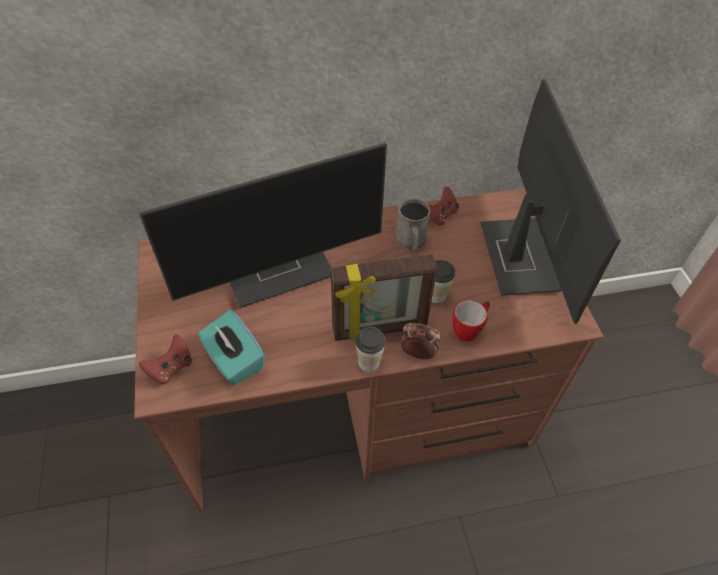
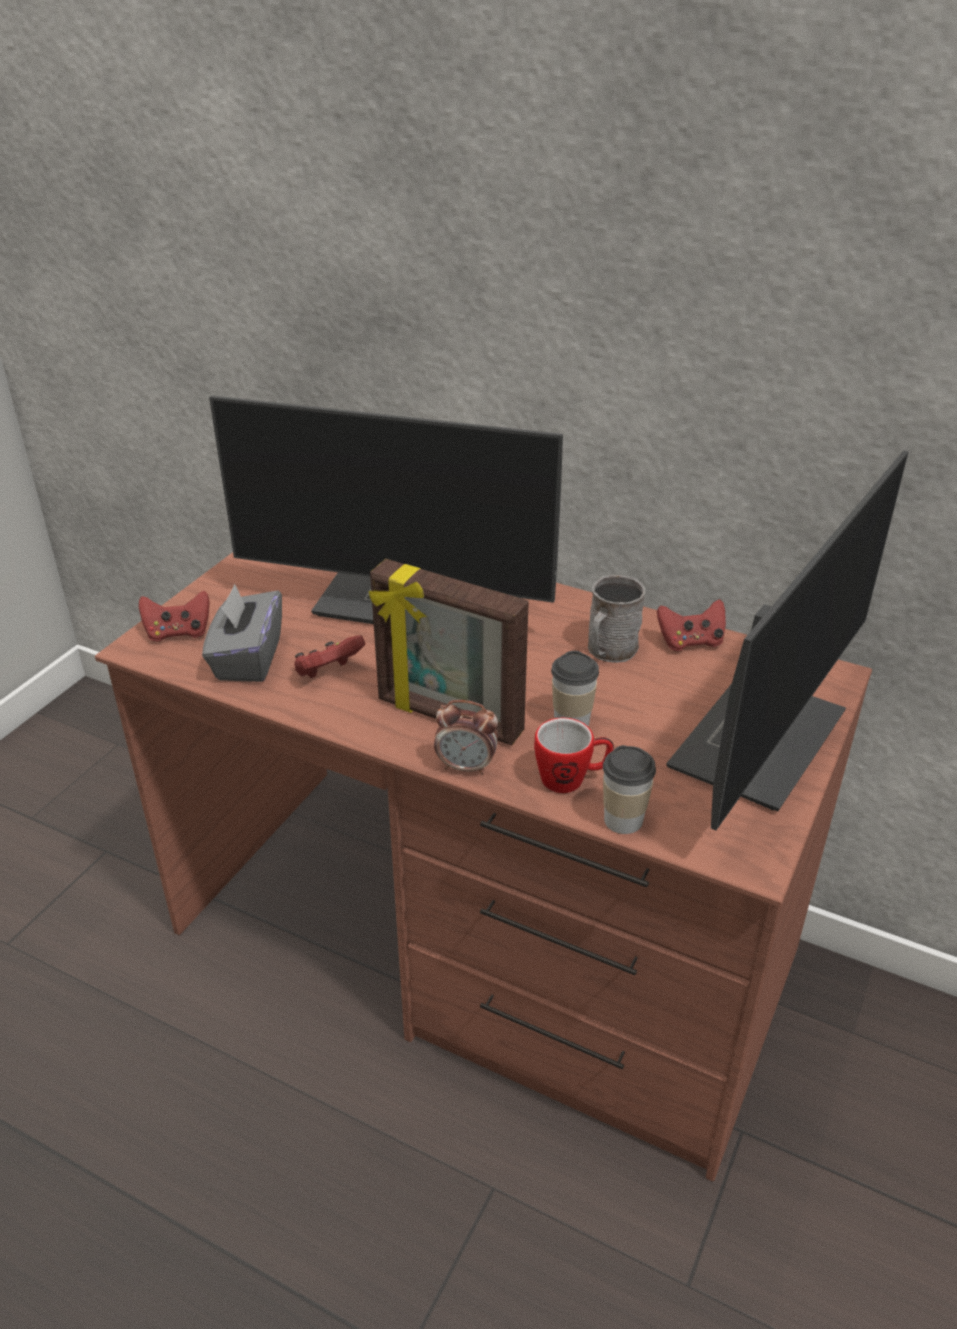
camera: 40 degrees right, 15 degrees down
turquoise tissue box [198,310,265,385] -> grey tissue box [202,584,282,682]
cup [355,327,386,372] -> cup moved to [603,745,656,834]
alarm clock [401,323,440,360] -> alarm clock turned 135 degrees clockwise [434,700,498,775]
none -> red game controller [295,635,365,679]

